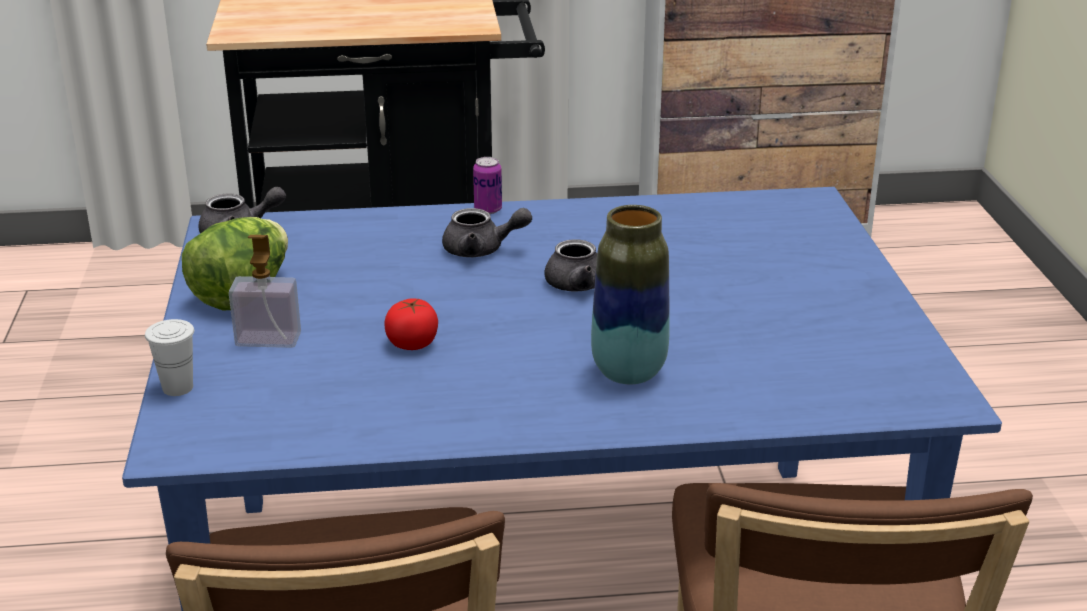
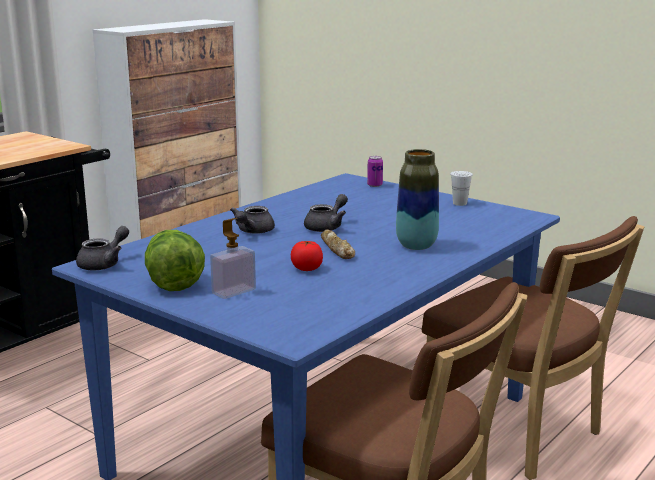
camera: 45 degrees left, 10 degrees down
white cup [145,319,194,396] -> white cup moved to [450,171,473,206]
grey teapot [442,208,532,257] -> grey teapot turned 150 degrees clockwise [230,206,275,234]
can [473,157,502,214] -> can moved to [367,156,383,187]
none -> bread [321,229,355,259]

